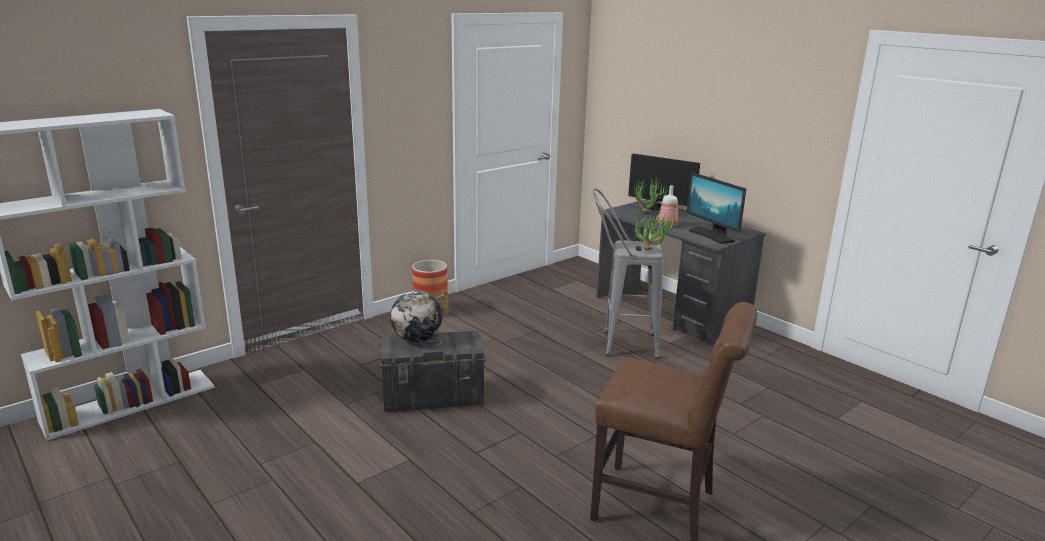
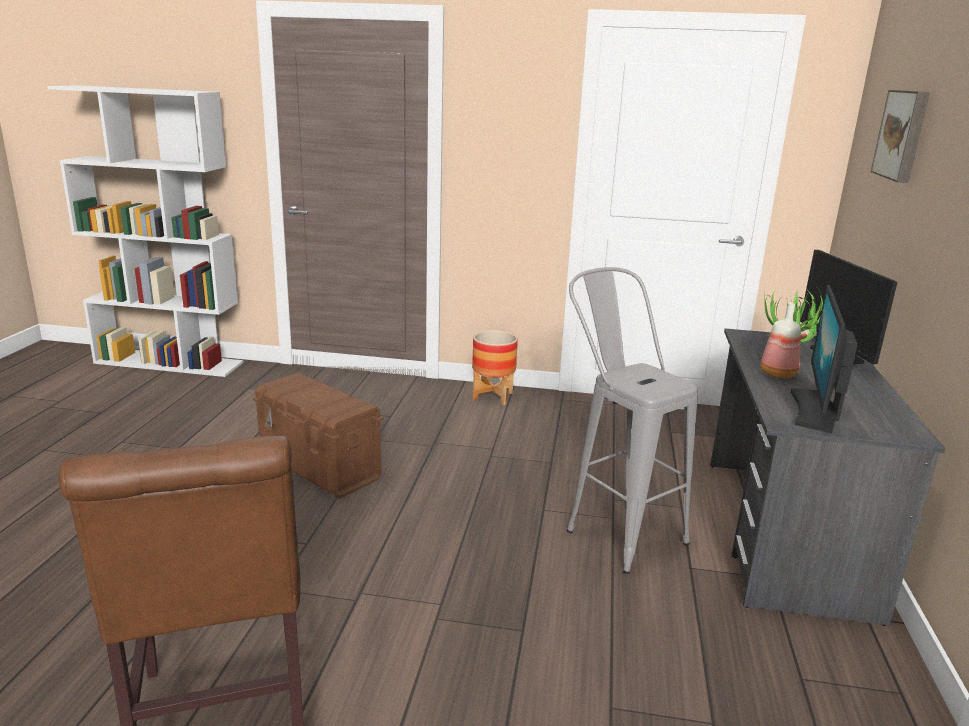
camera: 50 degrees right, 0 degrees up
grey storage box [380,330,486,412] -> brown storage box [253,373,384,499]
globe [390,291,442,343] -> none
potted plant [634,207,674,250] -> none
none -> picture [871,90,930,183]

